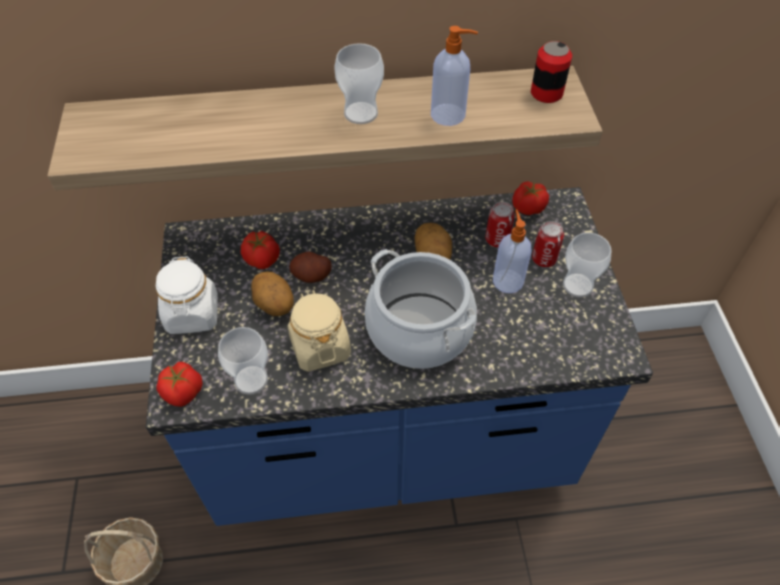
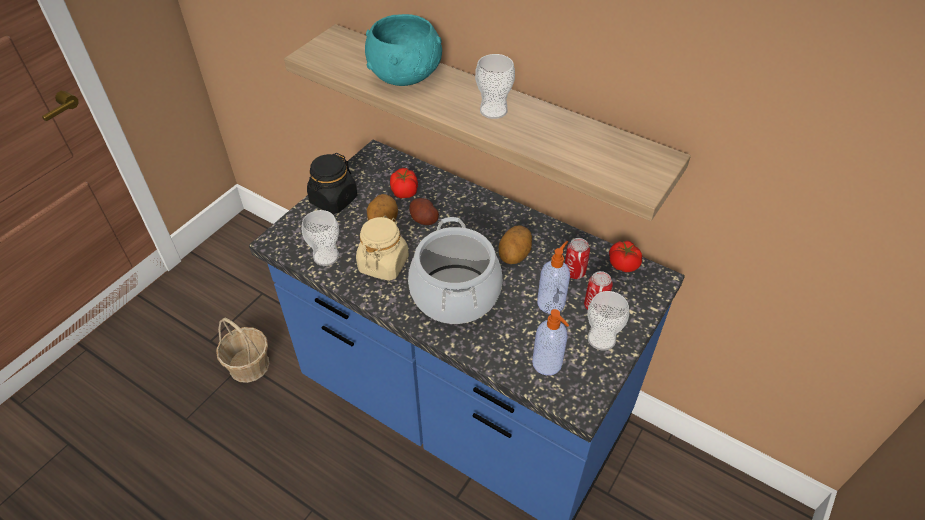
camera: 40 degrees right, 5 degrees down
white jar [156,256,218,334] -> black jar [307,153,357,214]
tomato [156,362,203,407] -> none
soap dispenser [431,26,478,126] -> soap dispenser moved to [532,309,569,375]
can [531,41,572,103] -> none
none -> turquoise bowl [365,14,442,86]

